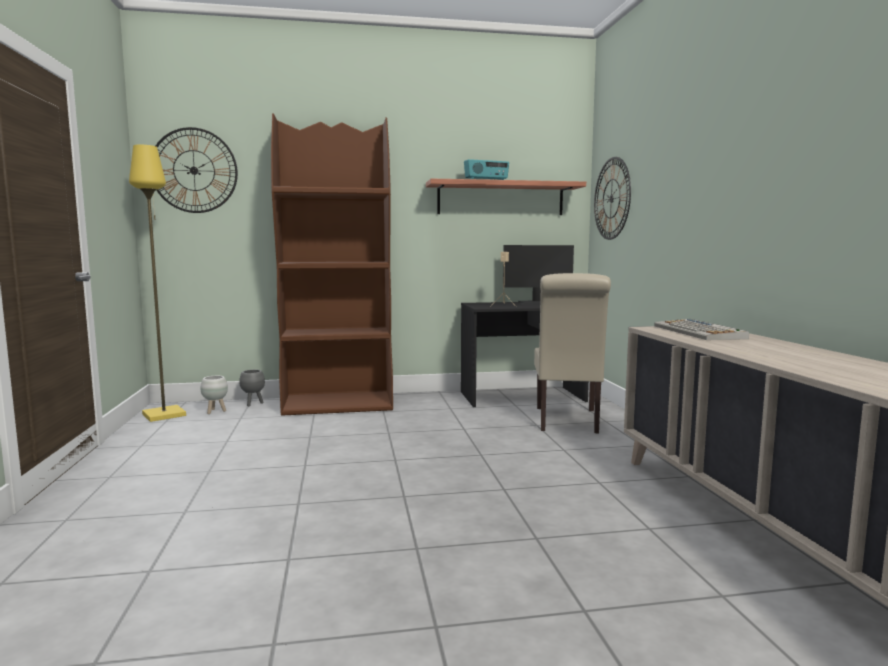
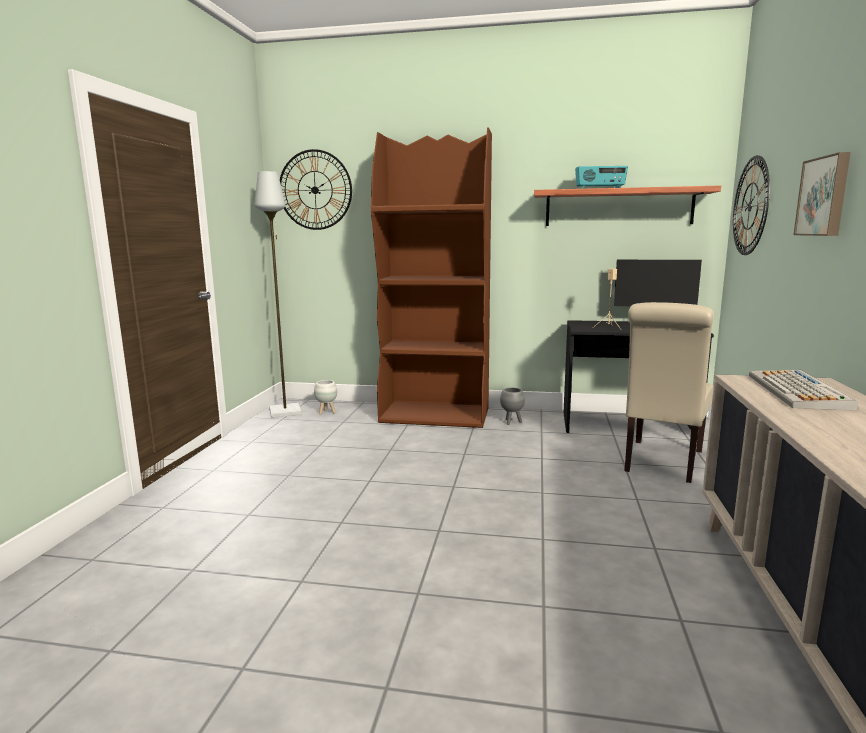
camera: 20 degrees right, 5 degrees up
yellow floor lamp [129,145,186,422] -> grey floor lamp [255,171,302,418]
grey planter [239,370,265,406] -> grey planter moved to [500,388,525,425]
none -> picture [794,152,851,236]

